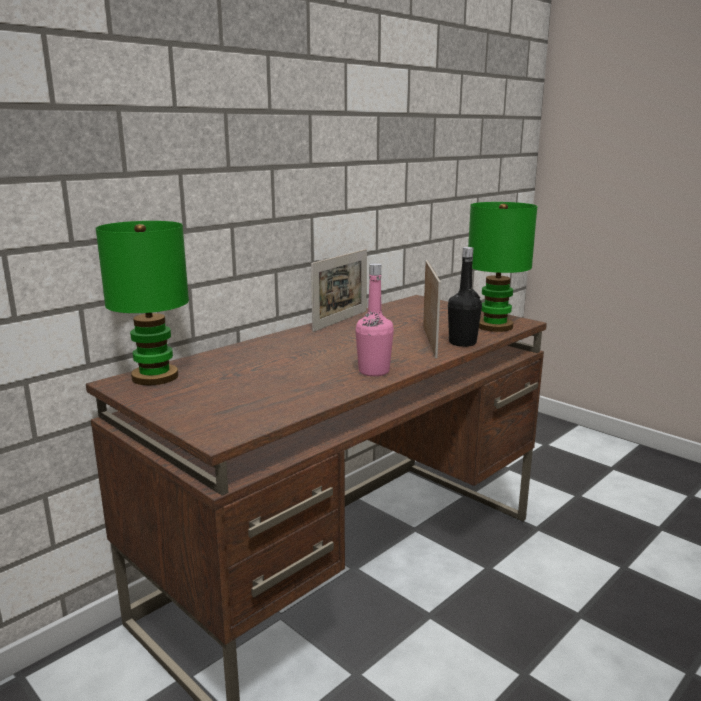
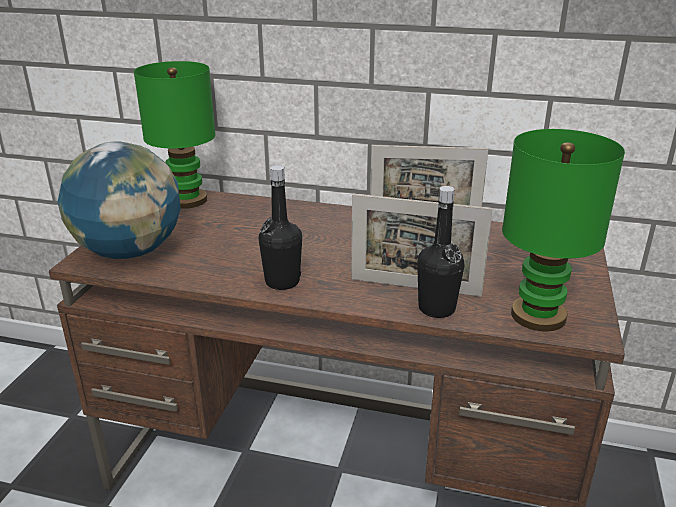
camera: 60 degrees right, 10 degrees up
pink bottle [355,263,394,376] -> black bottle [259,165,302,290]
picture frame [423,260,441,359] -> picture frame turned 45 degrees clockwise [351,194,493,297]
none -> globe [58,142,181,259]

